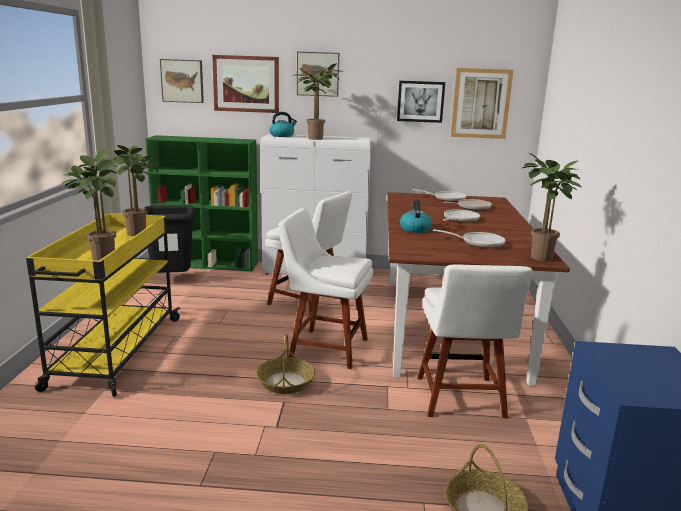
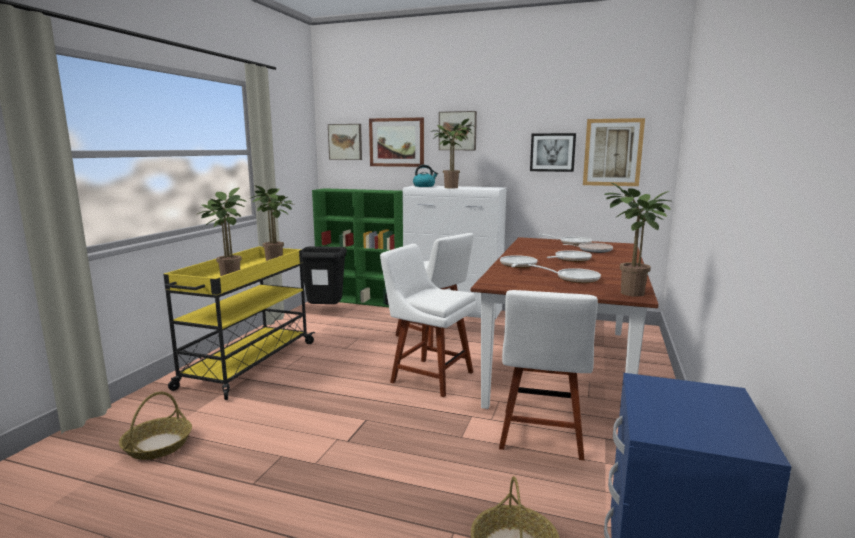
camera: 15 degrees right, 5 degrees down
basket [256,334,315,394] -> basket moved to [119,392,192,460]
kettle [400,199,432,233] -> frying pan [500,255,537,268]

